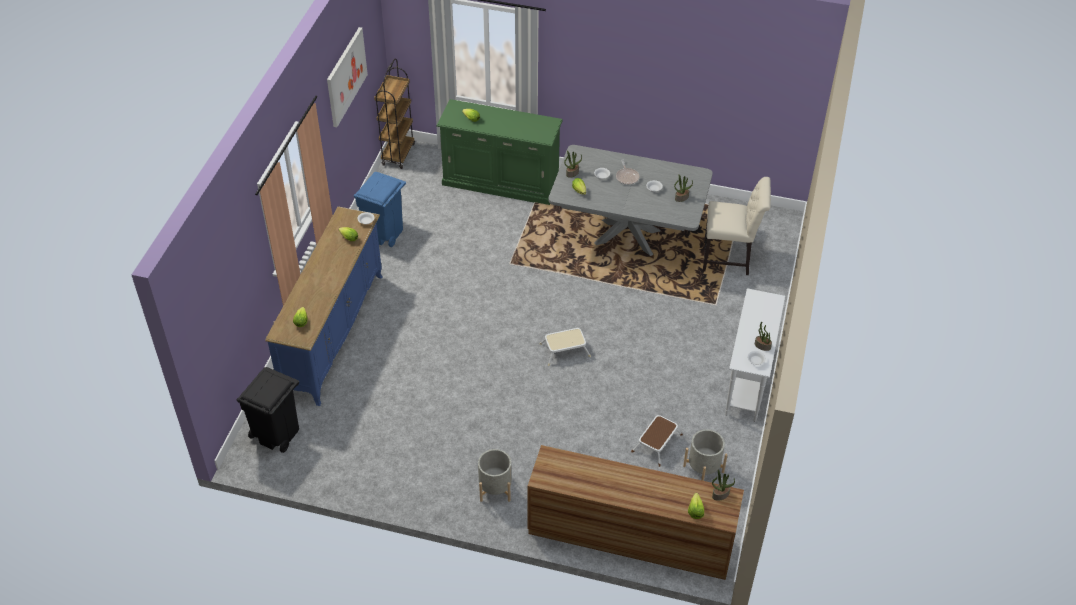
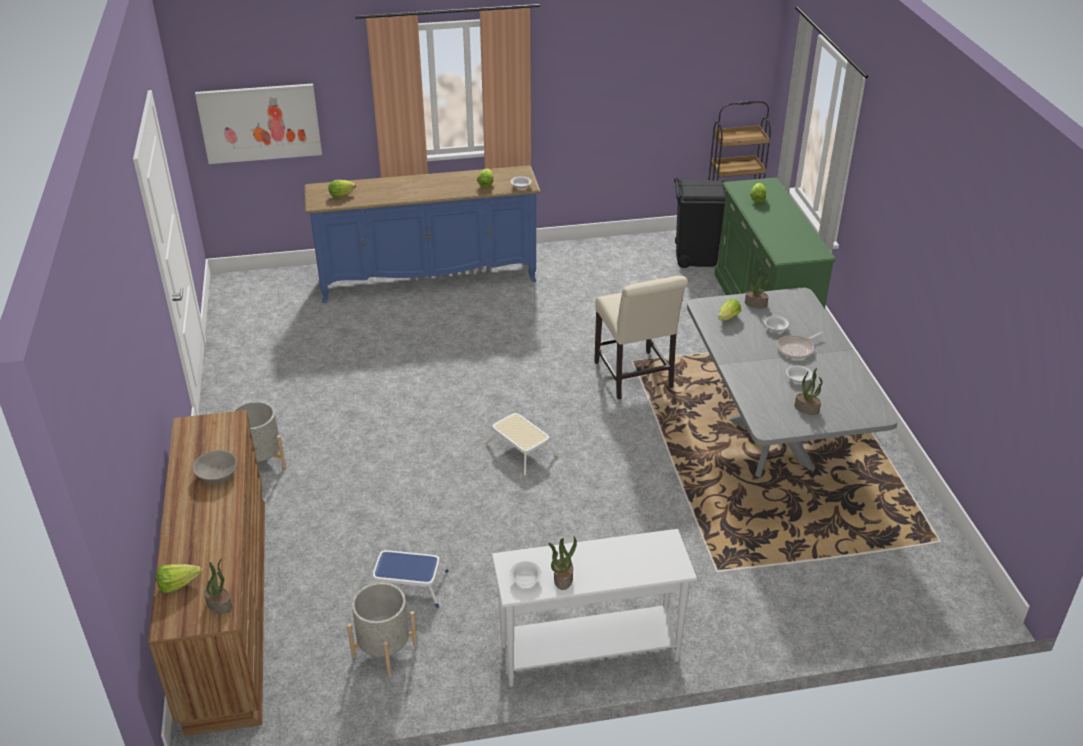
camera: 65 degrees right, 10 degrees down
black trash can [236,367,299,453] -> black trash can moved to [674,178,726,268]
picture [327,27,368,127] -> picture moved to [195,83,322,164]
blue trash can [354,172,406,247] -> none
brown step ladder [631,415,683,467] -> blue step ladder [373,550,449,608]
beige chair [703,177,771,275] -> beige chair moved to [594,276,688,399]
none -> grey bowl [193,450,237,483]

